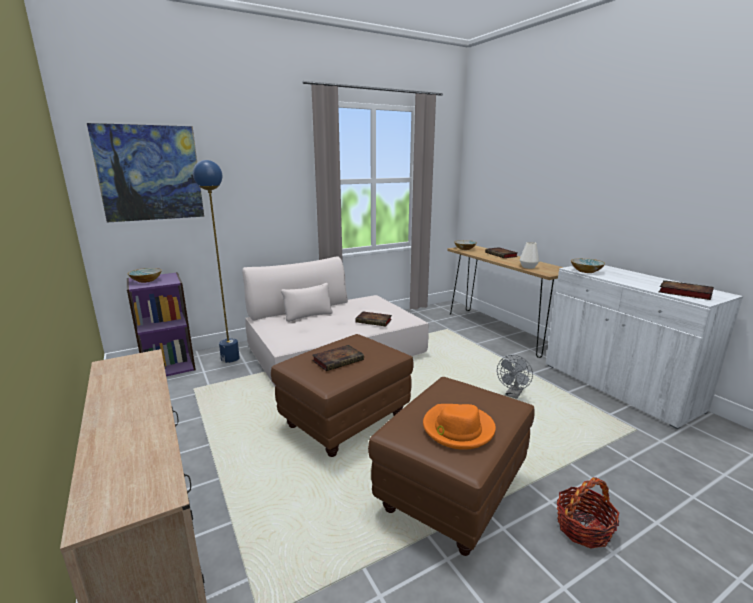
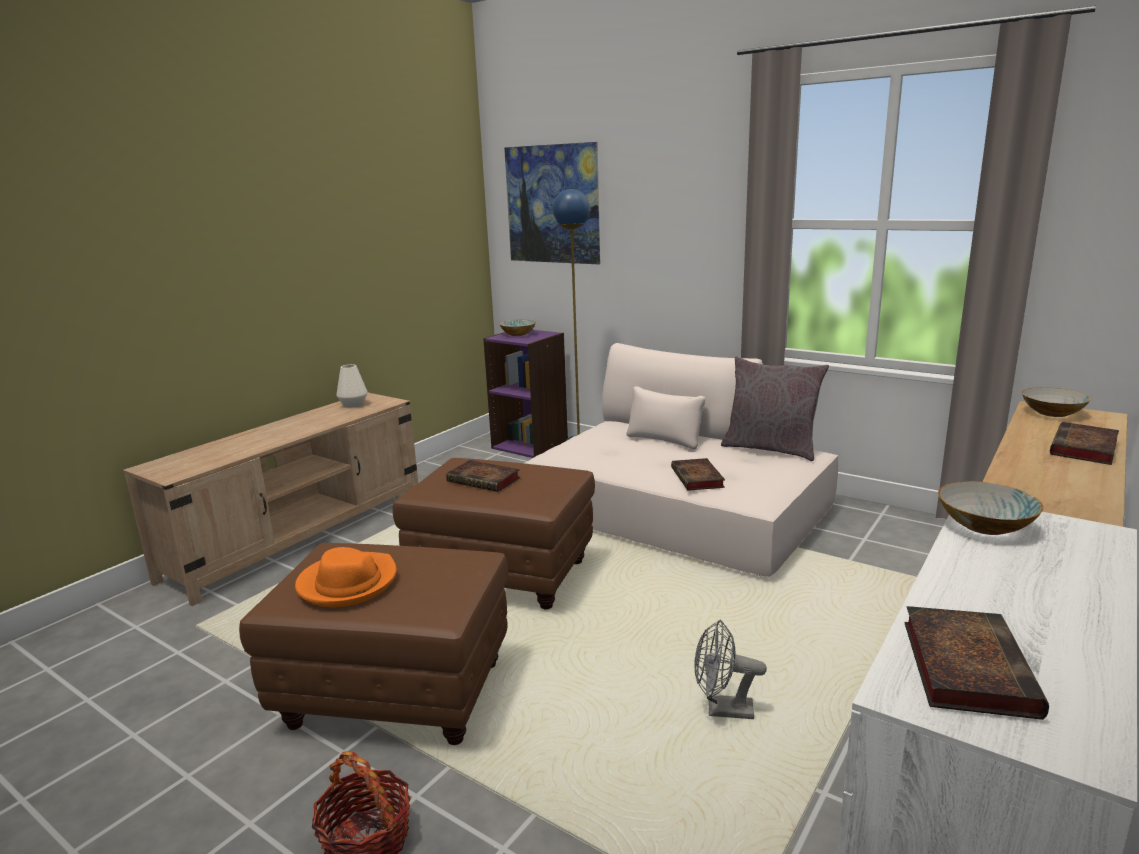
camera: 65 degrees right, 0 degrees up
white vase [520,242,539,269] -> white vase moved to [336,364,368,407]
none -> grey pillow [721,356,829,461]

